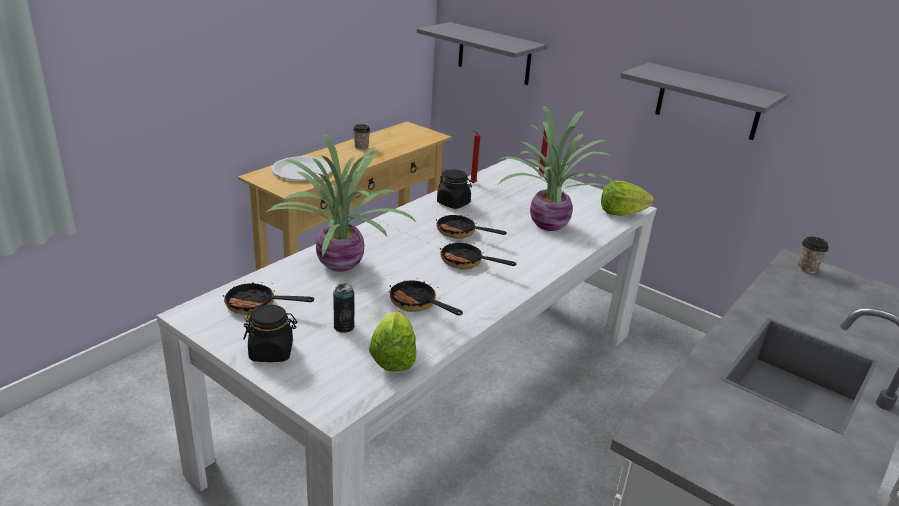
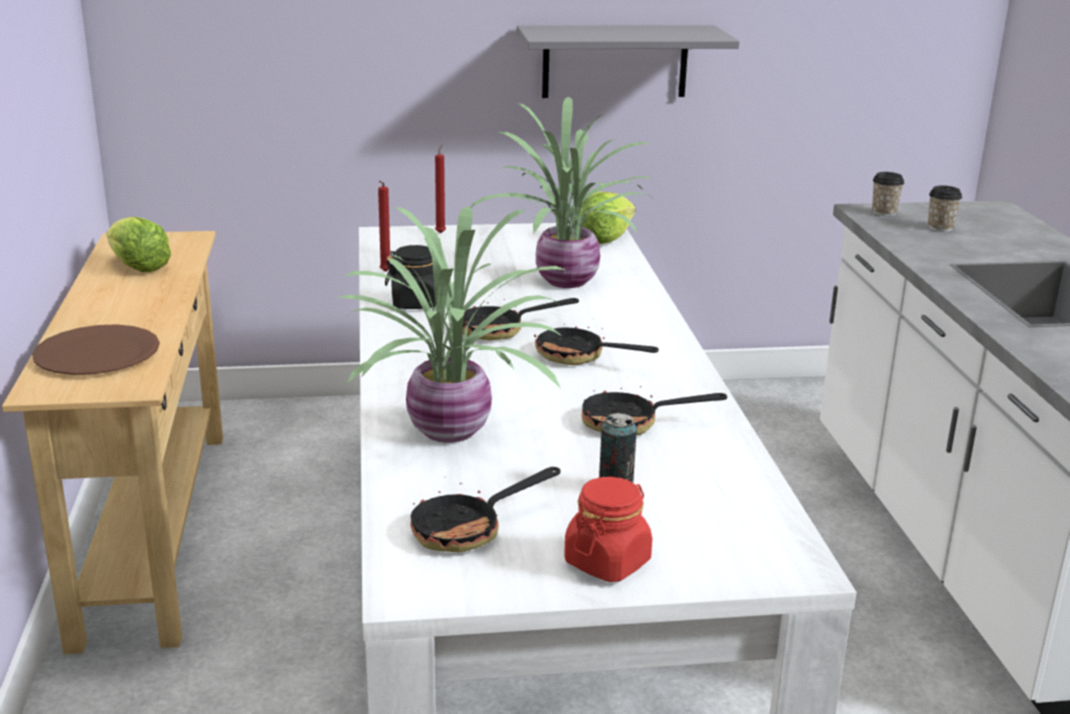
camera: 45 degrees left, 5 degrees down
black jar [243,305,297,362] -> red jar [564,477,652,582]
white plate [271,156,332,181] -> brown plate [32,324,160,375]
cup [353,124,370,150] -> cup moved to [928,185,962,232]
lettuce [369,311,416,372] -> lettuce moved to [106,217,171,272]
grey shelf [417,22,547,85] -> none
frying pan [440,240,516,270] -> frying pan turned 45 degrees clockwise [534,324,659,365]

